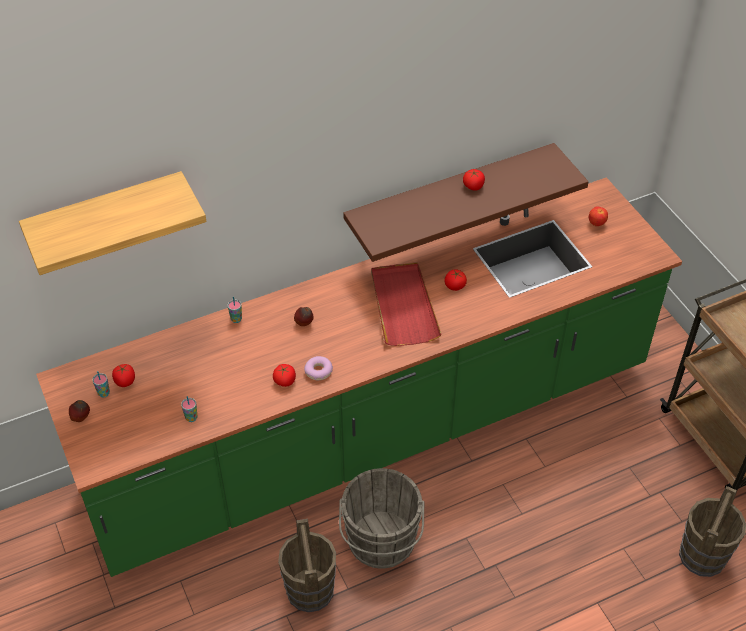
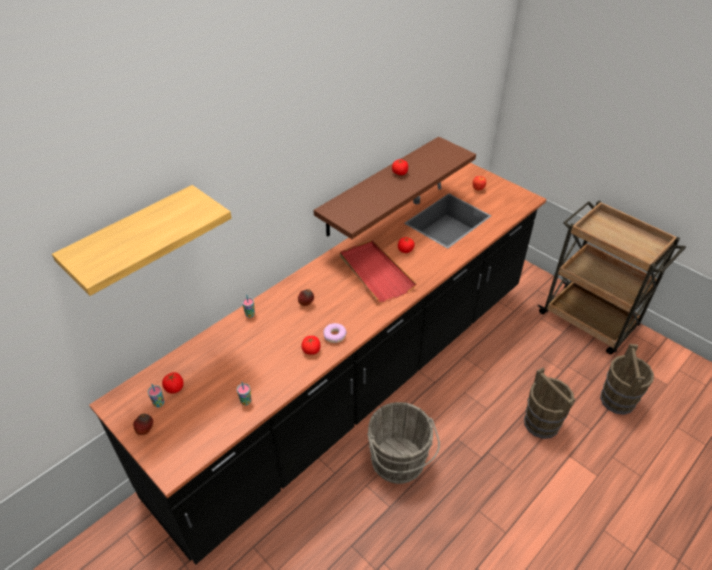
camera: 20 degrees left, 5 degrees down
green counter [36,177,682,577] -> black counter [89,163,546,565]
brown bucket [278,519,336,612] -> brown bucket moved to [524,367,576,439]

